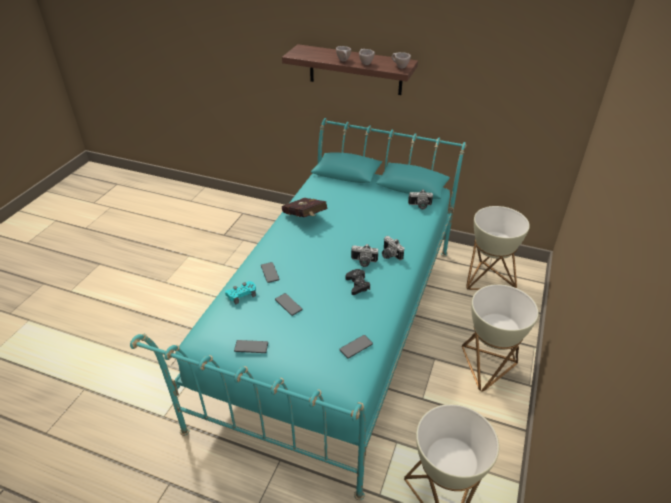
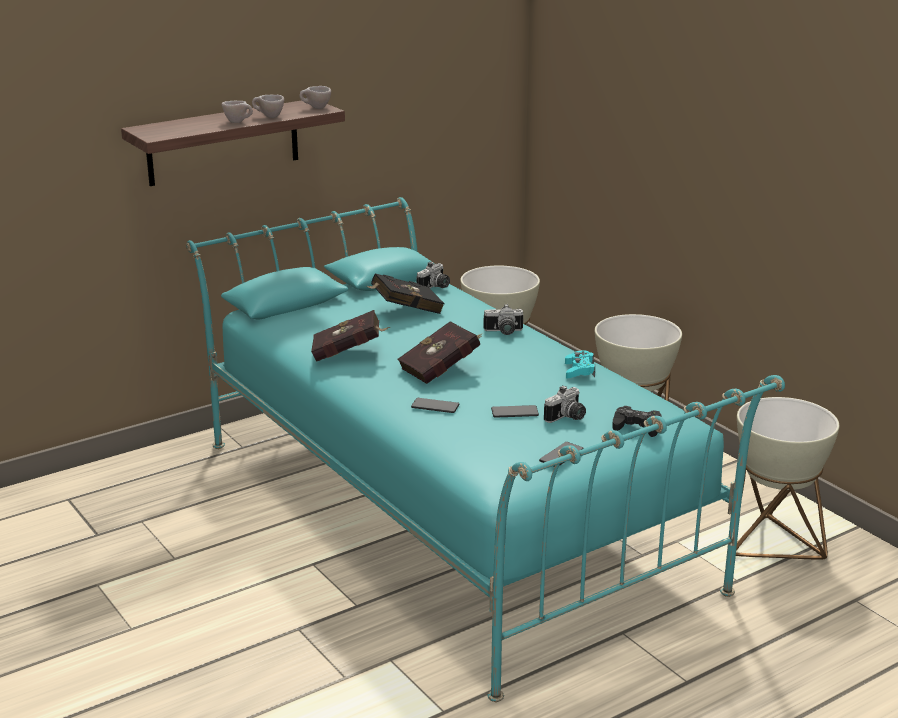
camera: 55 degrees left, 15 degrees down
turquoise game controller [225,281,256,305] -> turquoise game controller moved to [565,350,595,378]
phone [339,335,373,359] -> none
black game controller [345,269,370,295] -> black game controller moved to [612,406,662,437]
camera [351,244,378,267] -> camera moved to [544,385,586,423]
none -> black book [365,274,445,314]
none -> red book [398,321,482,384]

